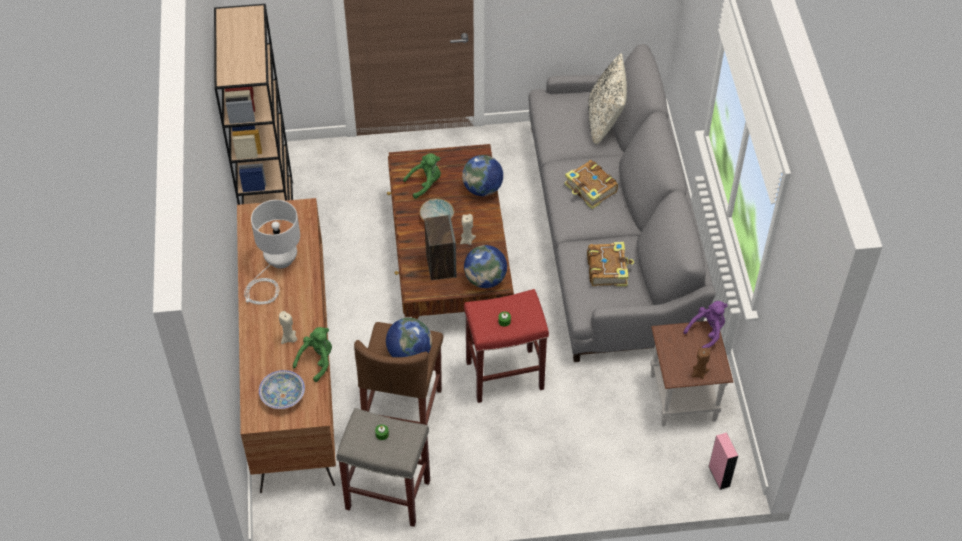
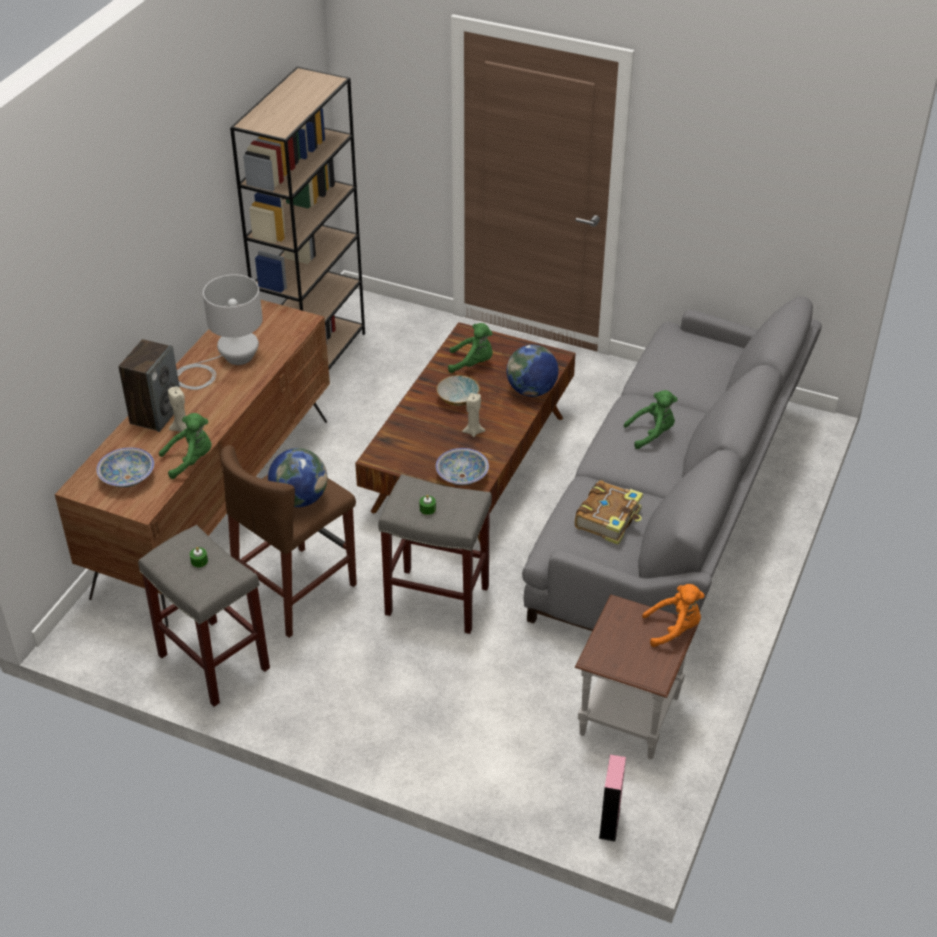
camera: 30 degrees right, 10 degrees down
speaker [424,215,456,280] -> speaker moved to [118,339,180,432]
globe [464,245,507,288] -> bowl [436,448,489,485]
red stool [464,289,549,403] -> grey stool [378,474,492,634]
book [564,160,618,209] -> green plush toy [624,390,677,449]
beige pillow [588,53,627,145] -> none
purple plush toy [683,301,728,348] -> orange plush toy [642,584,704,647]
brown candle [691,347,710,379] -> none

